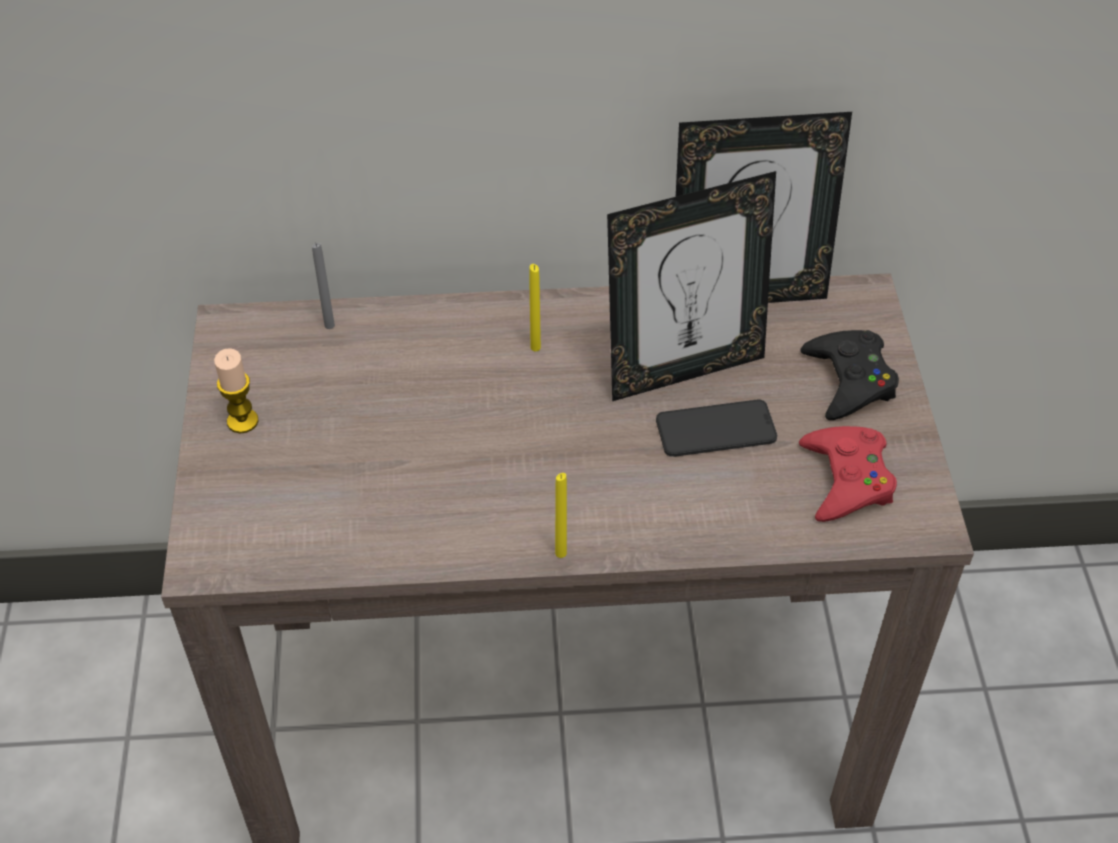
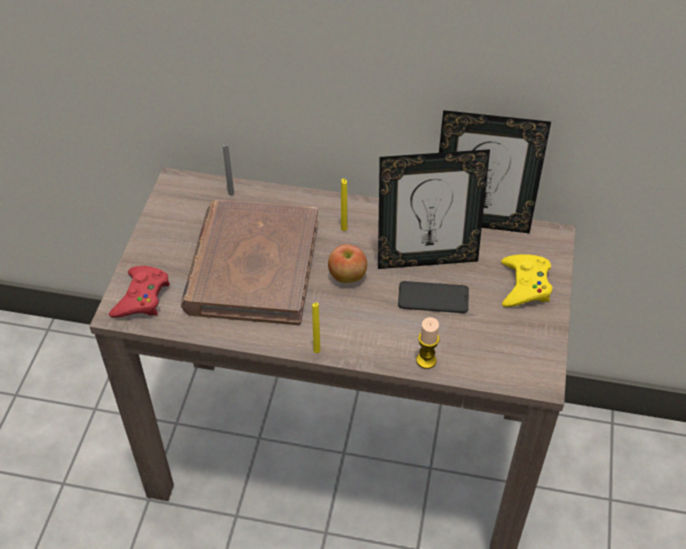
camera: 15 degrees right, 0 degrees up
candle [214,348,259,434] -> candle moved to [416,317,439,369]
red game controller [799,426,897,522] -> red game controller moved to [109,266,170,317]
black game controller [800,330,899,420] -> yellow game controller [501,254,552,307]
none -> brown book [181,200,318,325]
none -> apple [328,244,367,283]

